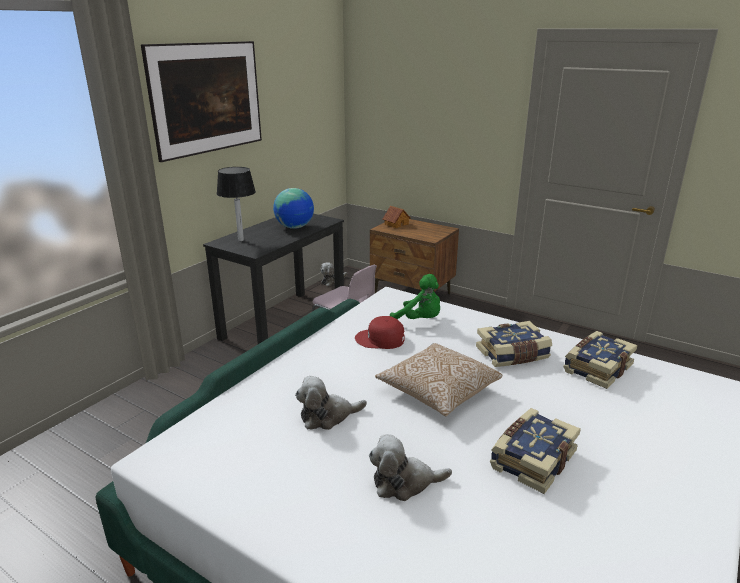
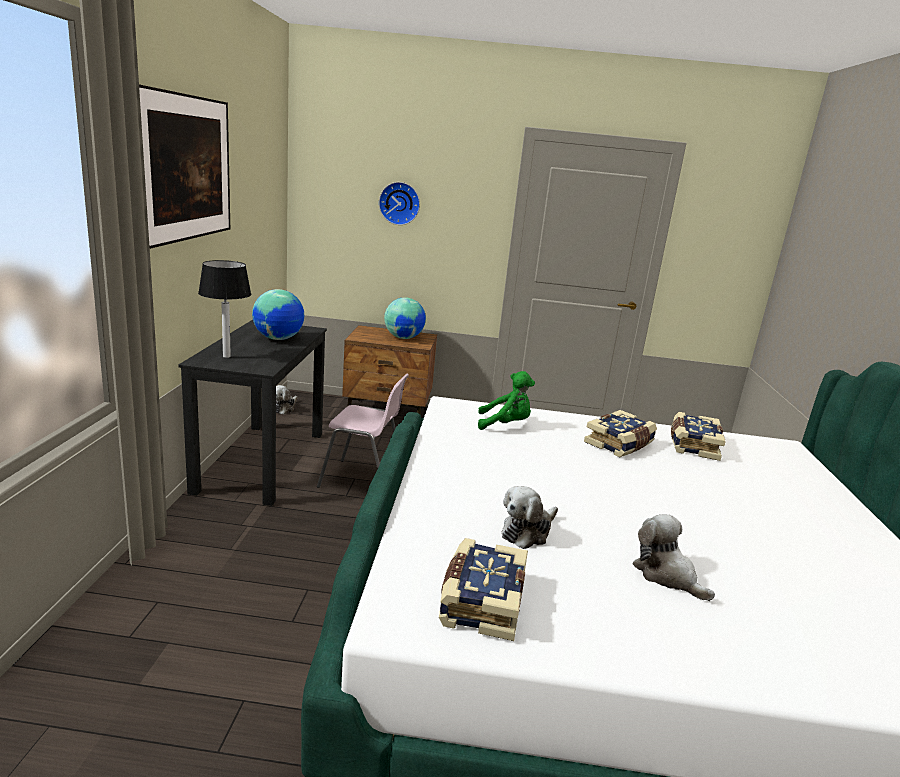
camera: 30 degrees left, 5 degrees down
red cap [355,316,405,349] -> none
plush toy [369,434,452,501] -> plush toy turned 90 degrees clockwise [632,514,715,601]
pillow [375,343,502,416] -> none
toy house [383,206,411,228] -> none
book [490,408,581,494] -> book moved to [439,538,528,641]
none -> wall clock [379,182,420,225]
none -> globe [384,297,426,339]

